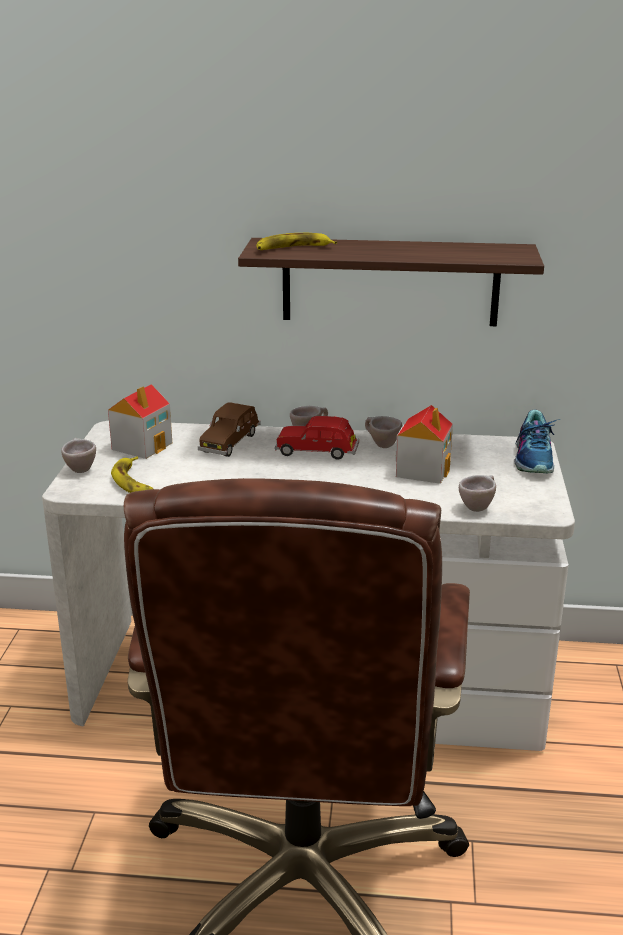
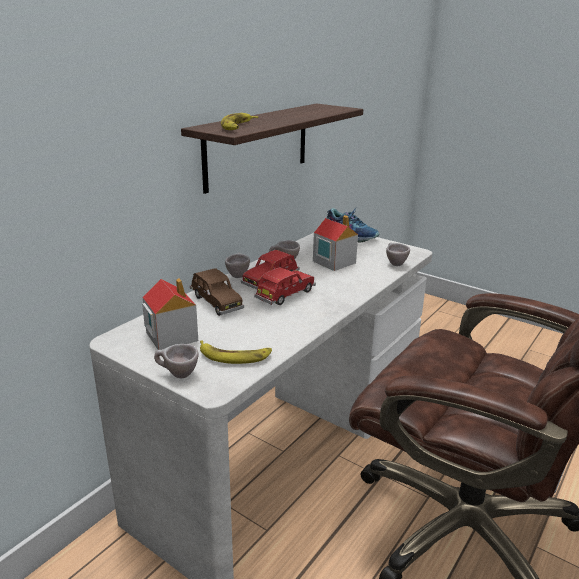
camera: 60 degrees left, 0 degrees up
none -> red toy car [254,267,316,305]

